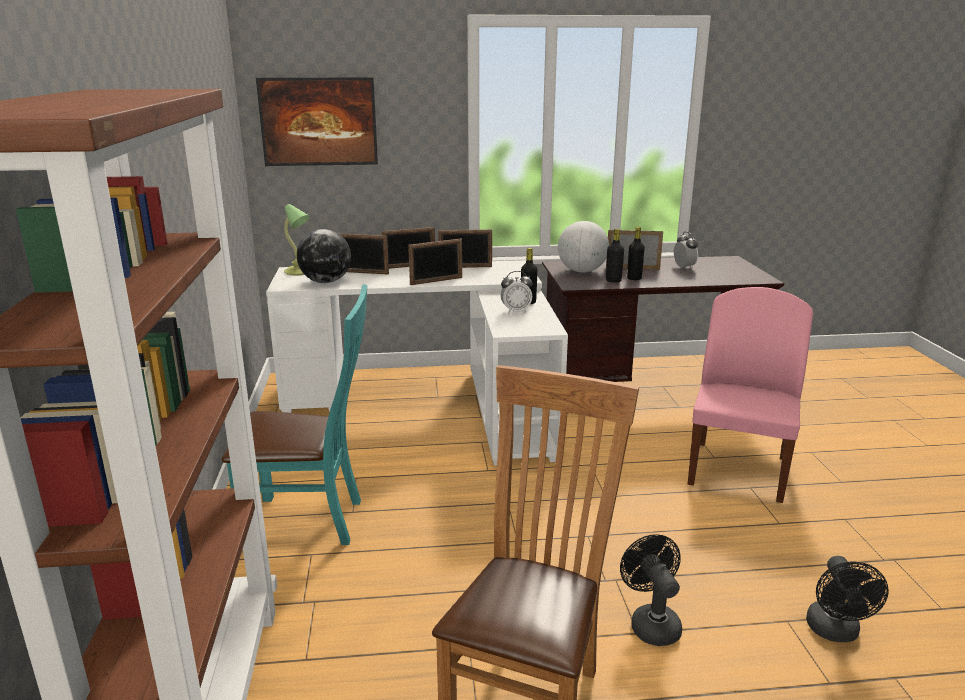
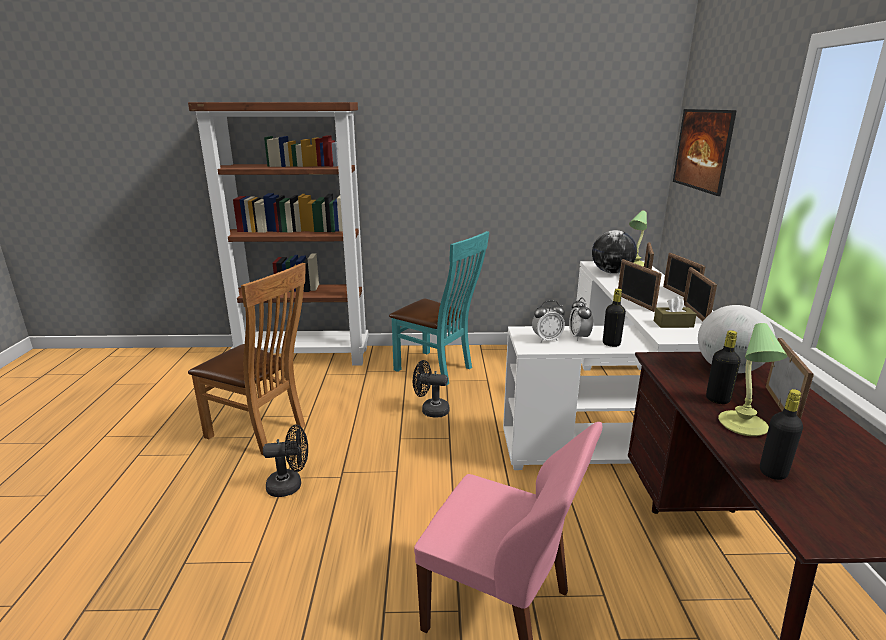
camera: 95 degrees right, 0 degrees up
turquoise chair [222,284,367,545] -> turquoise chair turned 60 degrees counterclockwise [389,231,489,386]
black bottle [606,229,624,282] -> black bottle moved to [760,389,803,480]
alarm clock [674,232,698,269] -> alarm clock moved to [532,301,565,342]
black fan [806,556,889,642] -> black fan moved to [413,360,450,418]
none -> brown tissue box [654,296,697,328]
none -> table lamp [718,323,787,436]

